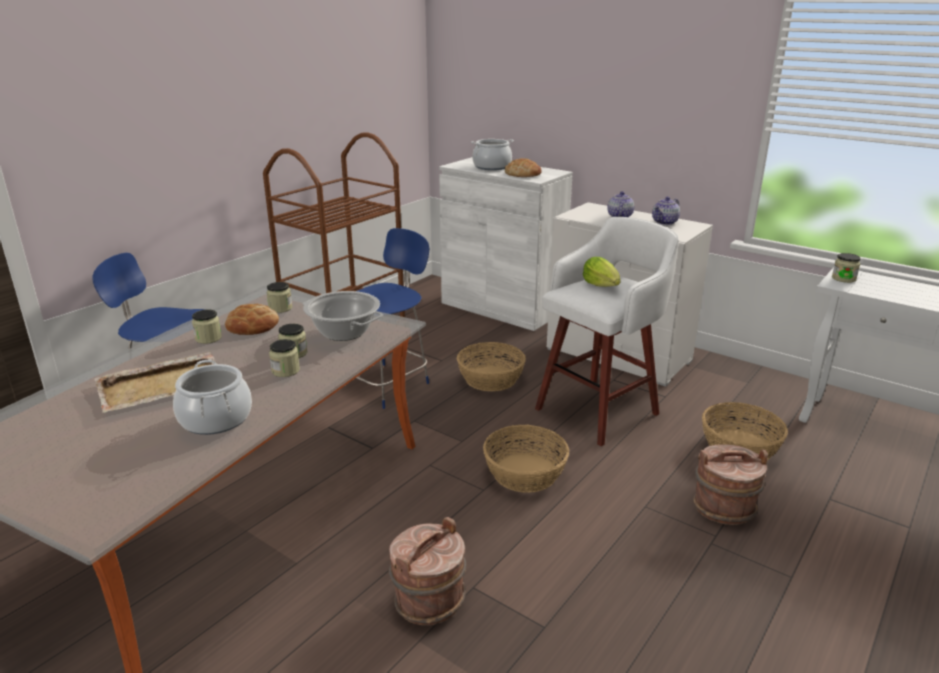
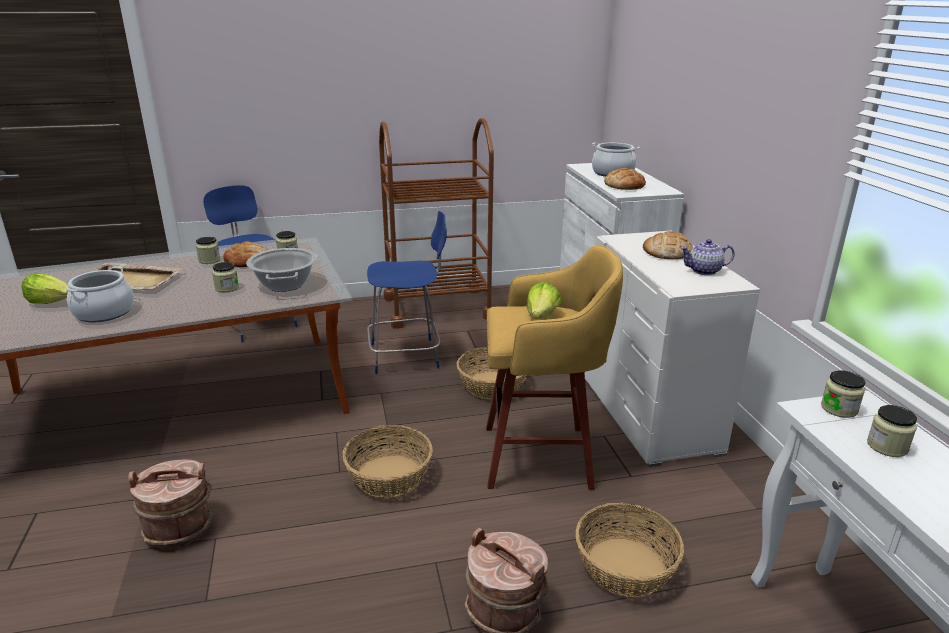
camera: 40 degrees right, 0 degrees up
jar [269,339,300,377] -> jar moved to [867,405,917,457]
white stool [535,217,679,446] -> yellow stool [486,245,623,490]
teapot [607,191,634,217] -> bread [643,231,693,259]
none -> lettuce [21,273,69,304]

